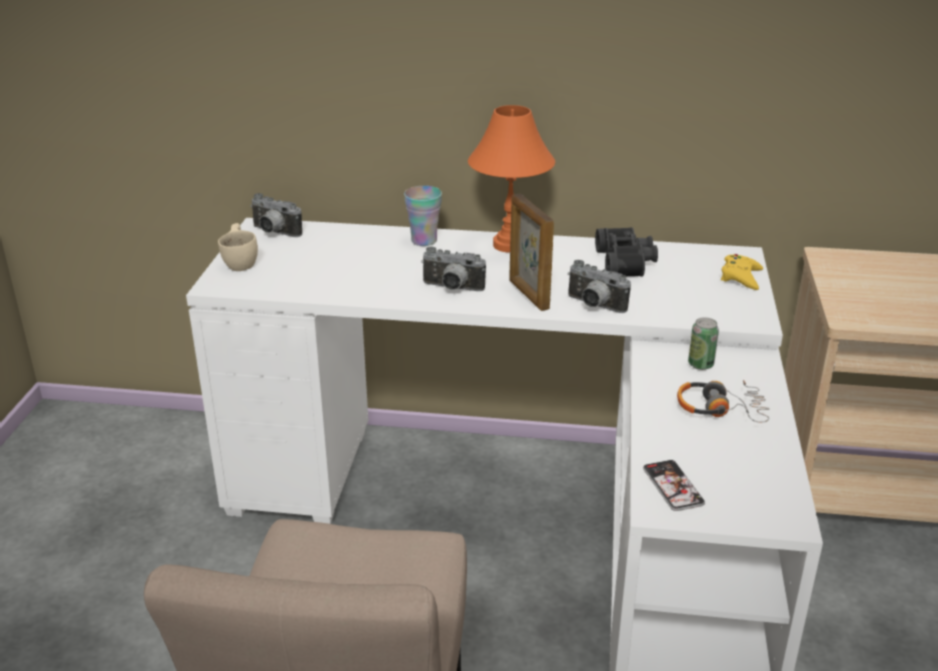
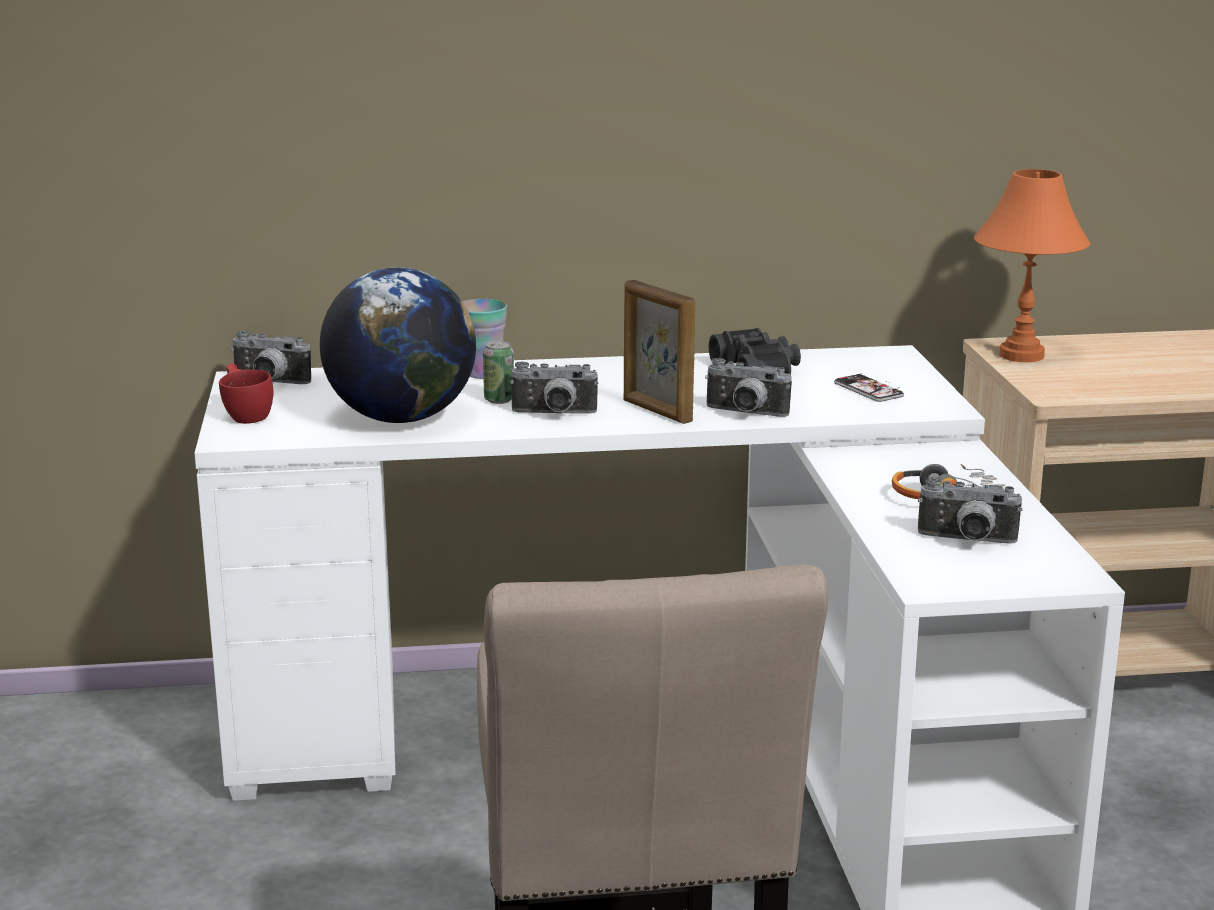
camera: 15 degrees left, 10 degrees down
beige cup [218,223,258,271] -> red cup [219,363,274,424]
orange table lamp [468,105,555,253] -> orange table lamp moved to [974,169,1090,362]
phone [643,460,705,511] -> phone moved to [834,373,904,402]
can [688,317,719,370] -> can moved to [483,341,514,404]
yellow game controller [721,254,763,290] -> none
none -> globe [320,268,476,423]
none -> camera [918,477,1023,544]

